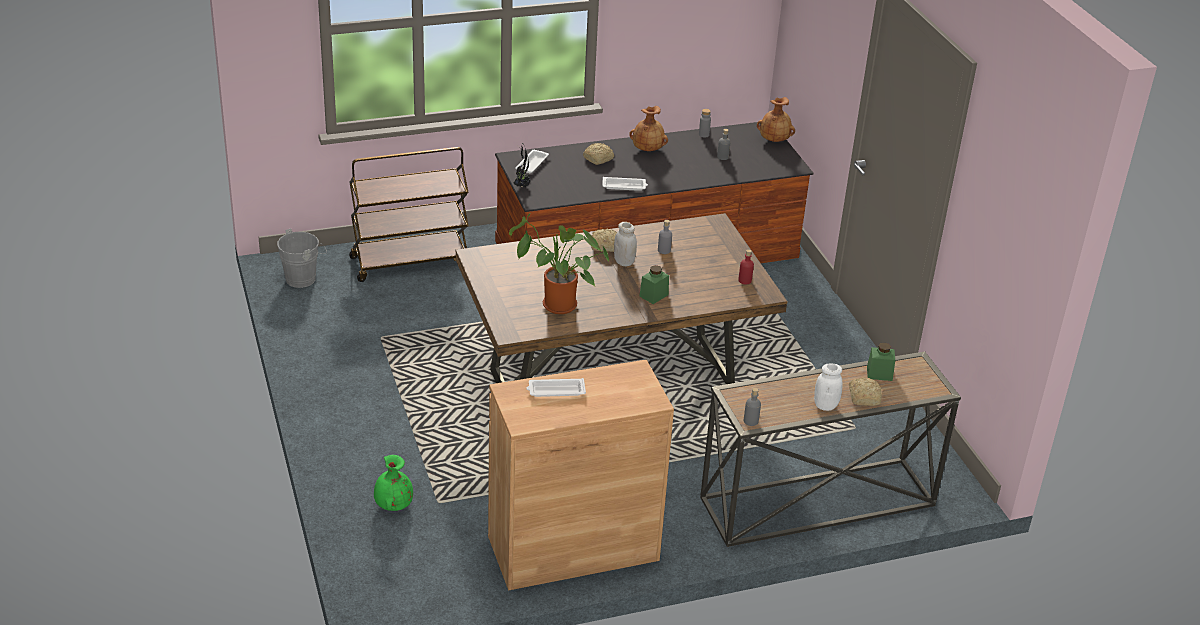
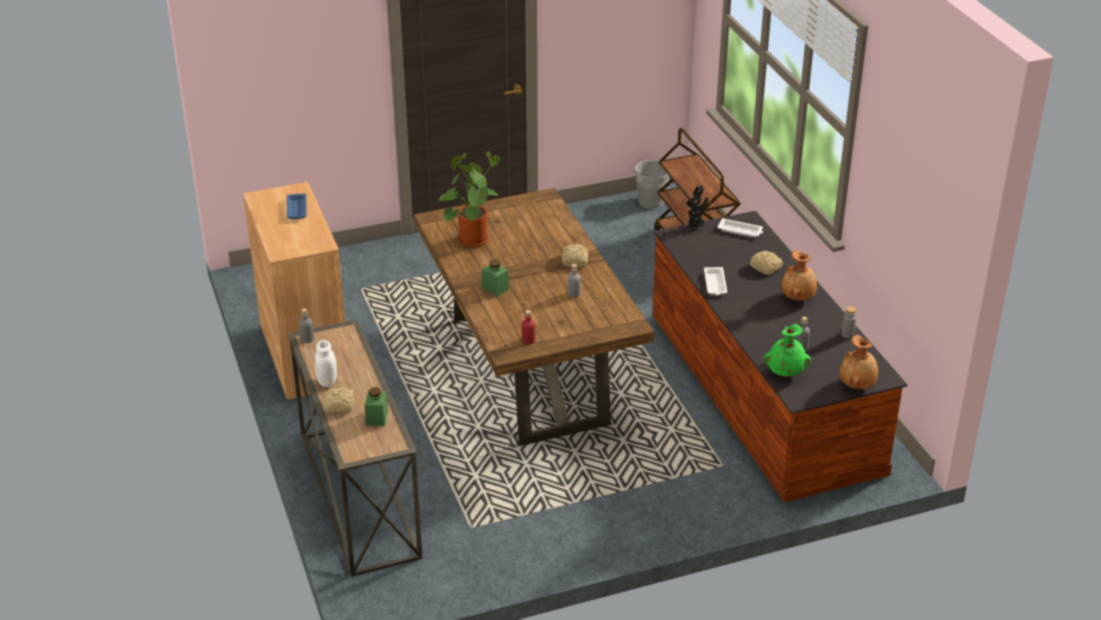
camera: 90 degrees right, 0 degrees up
green vase [374,455,413,511] -> green vase moved to [764,324,811,377]
white tray [526,378,586,397] -> blue tray [287,194,307,219]
white jar [614,222,637,266] -> none

